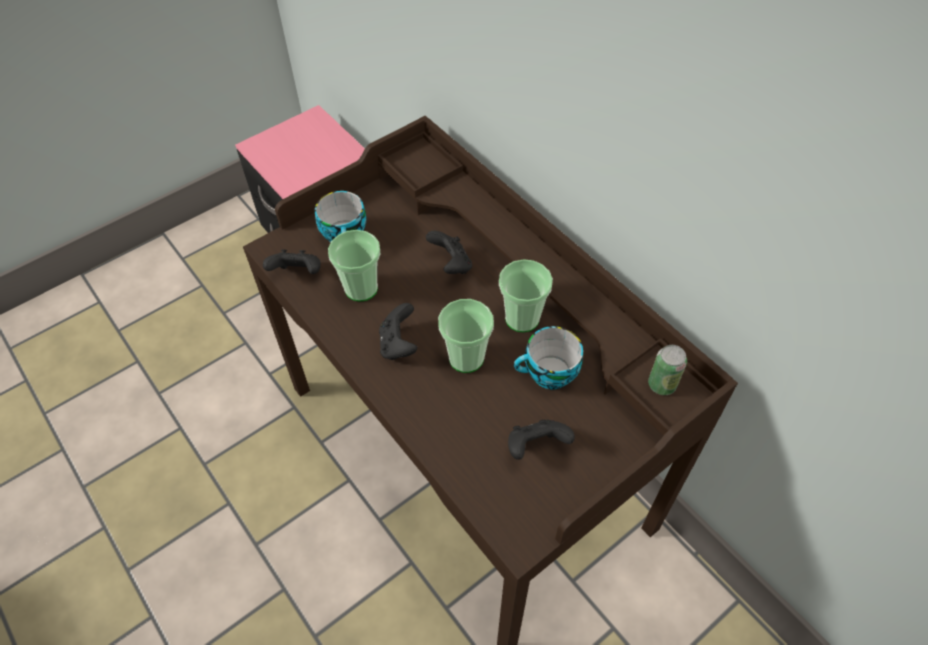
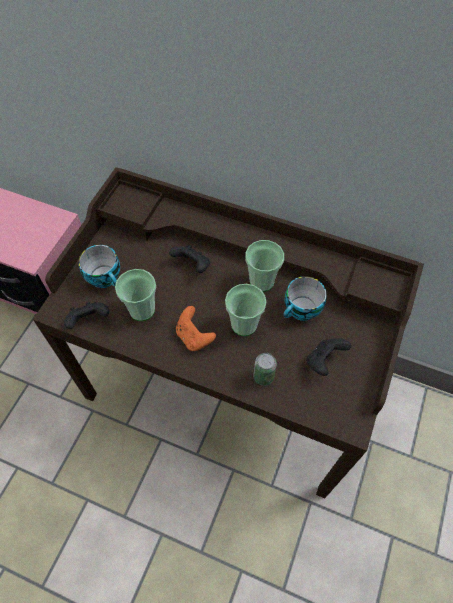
camera: 30 degrees left, 5 degrees up
black game controller [379,303,417,360] -> orange game controller [176,306,216,351]
can [648,345,687,395] -> can moved to [253,353,277,386]

